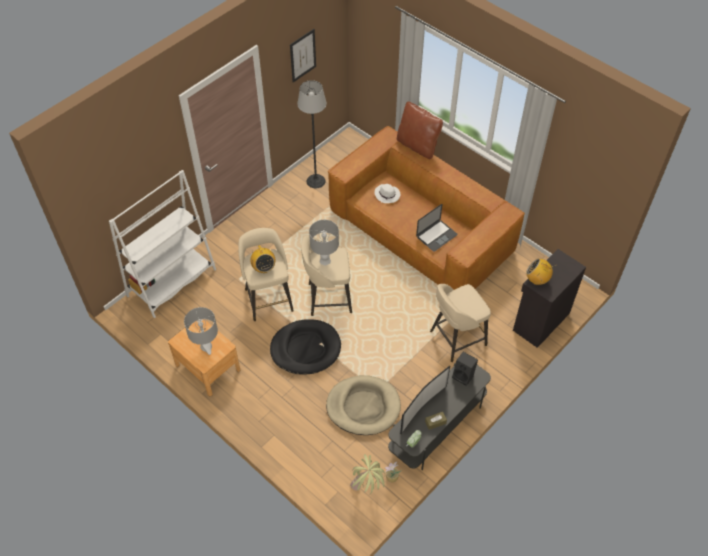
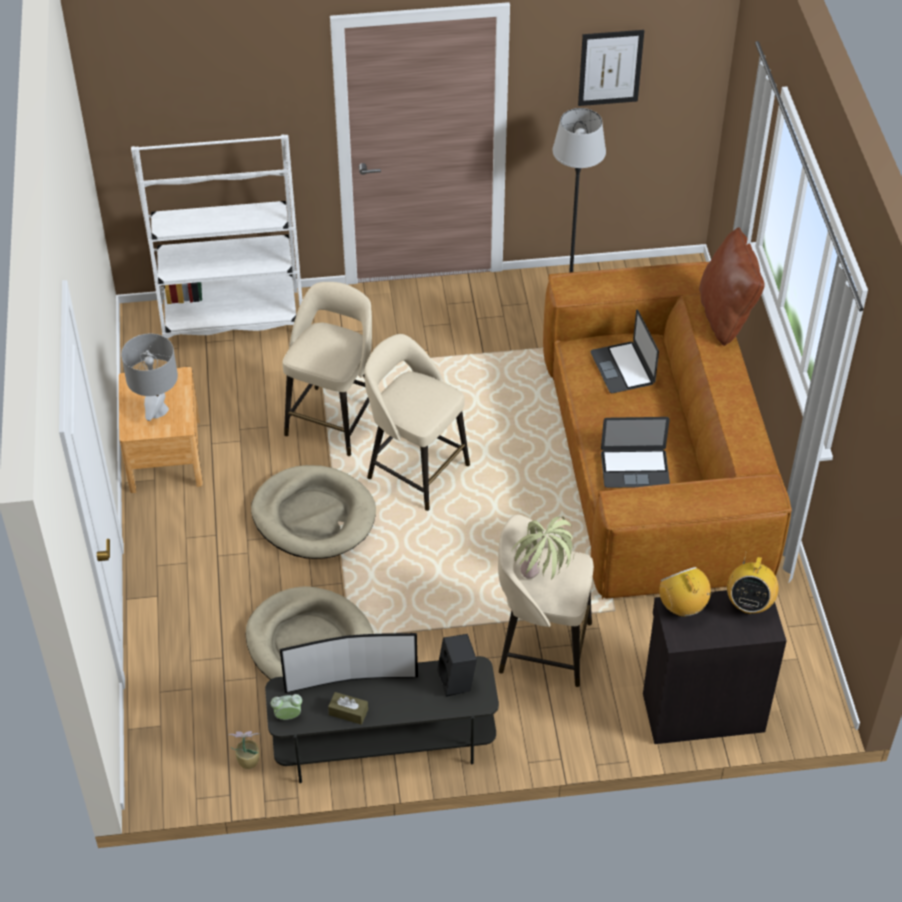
camera: 40 degrees right, 5 degrees down
radio [250,245,275,273] -> radio moved to [727,555,779,614]
black dog bed [270,319,341,375] -> beige dog bed [251,465,376,559]
grey table lamp [309,220,339,265] -> none
potted plant [350,454,385,494] -> potted plant moved to [512,516,574,579]
white hat [375,184,400,203] -> laptop [590,310,659,393]

